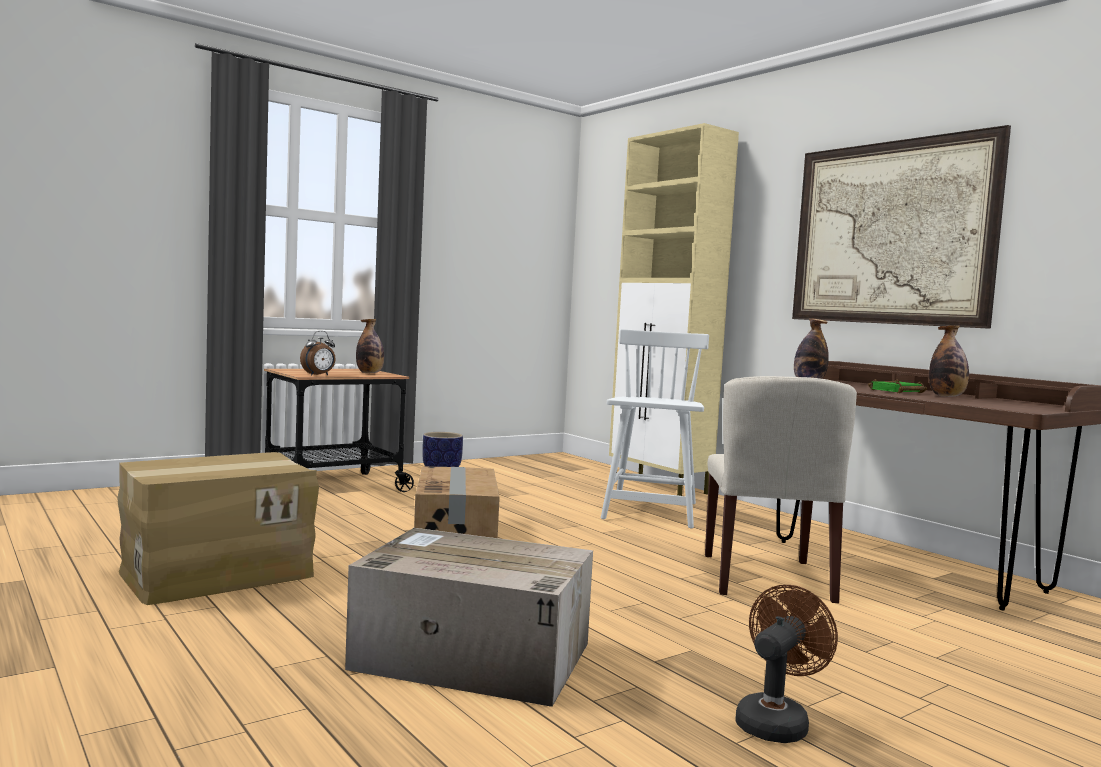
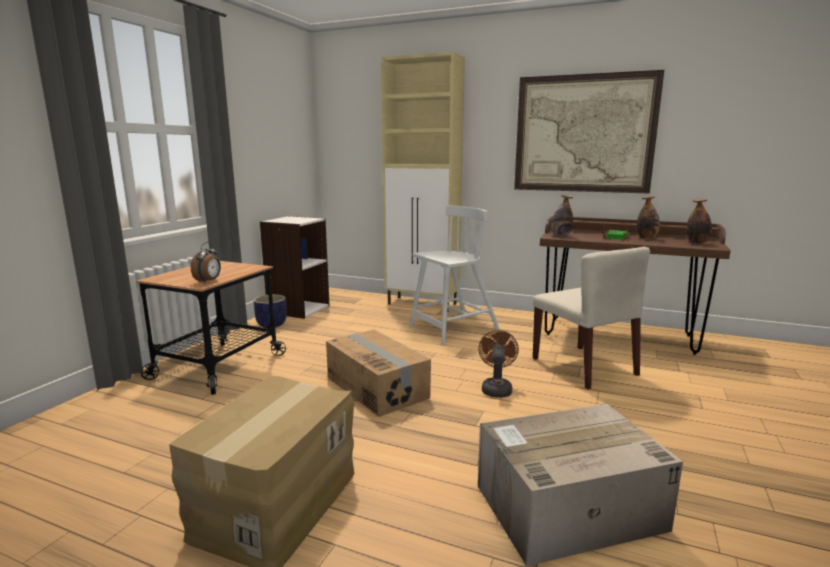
camera: 30 degrees left, 10 degrees up
bottle [356,319,384,373] -> bottle moved to [686,198,712,244]
white chair [601,329,709,528] -> white chair turned 75 degrees clockwise [409,205,499,345]
brown fan [736,585,838,743] -> brown fan moved to [478,330,519,398]
none -> white bookcase [260,216,330,319]

